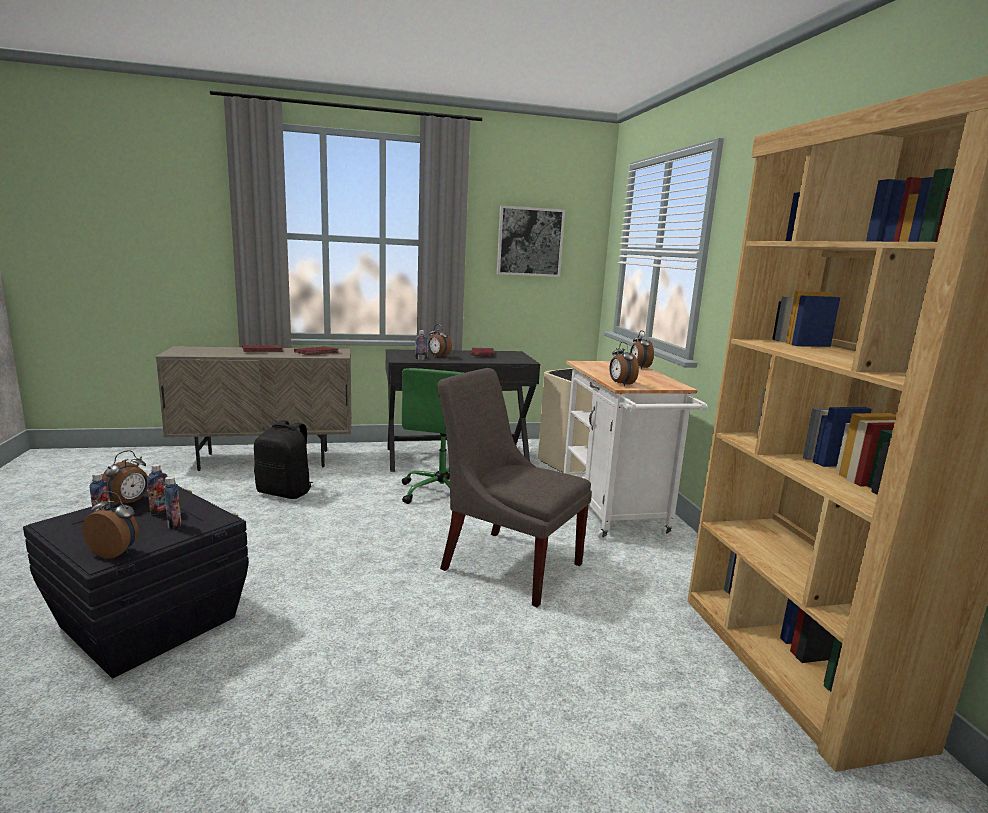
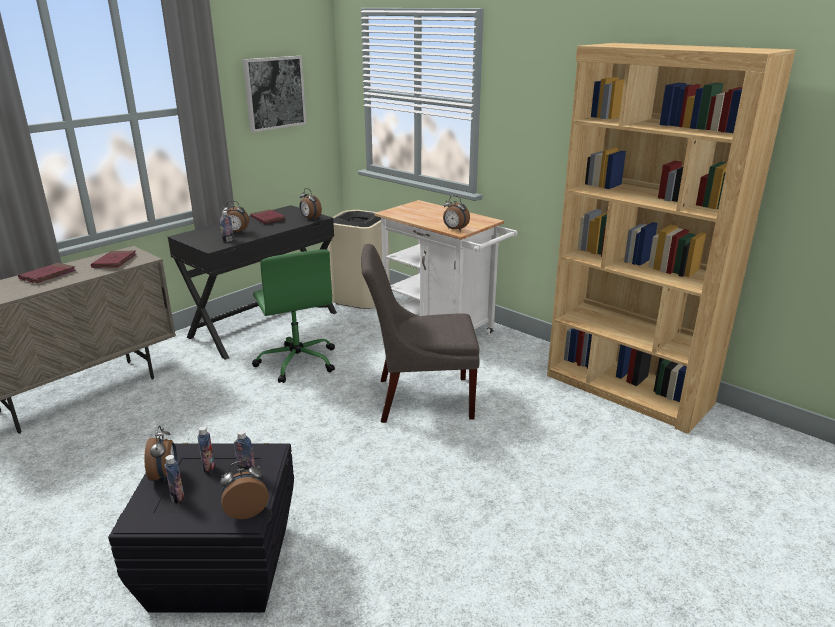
camera: 35 degrees left, 10 degrees up
black backpack [254,420,313,499] -> none
alarm clock [630,331,654,369] -> alarm clock moved to [299,188,322,220]

